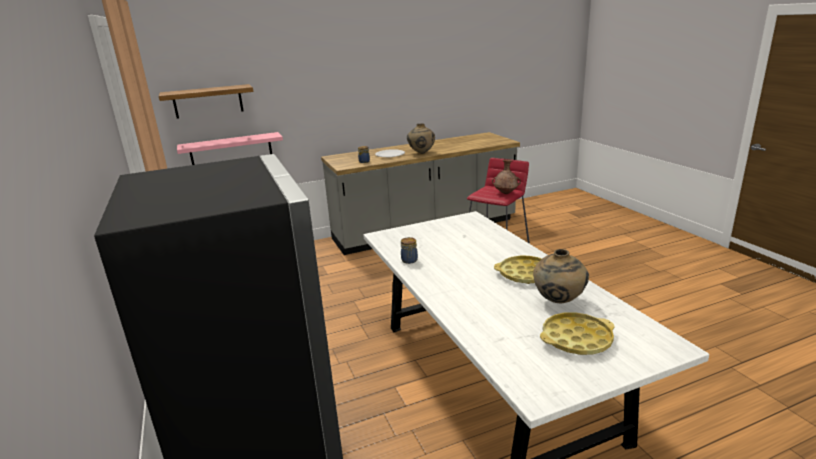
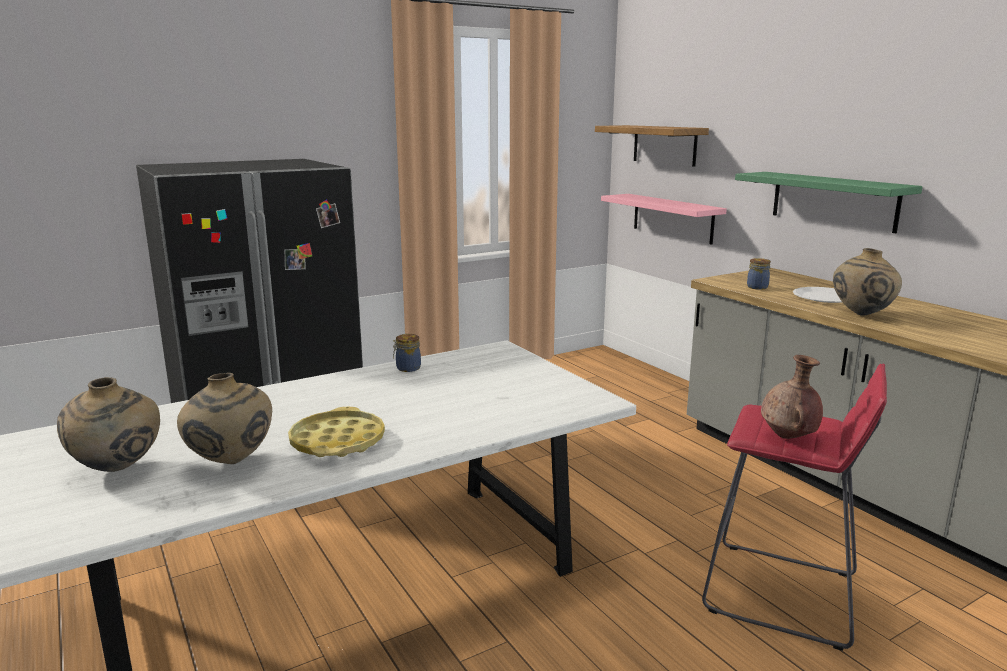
camera: 80 degrees right, 5 degrees down
yellow tray [540,312,615,355] -> beige vase [57,377,160,472]
none -> green shelf [735,172,923,233]

